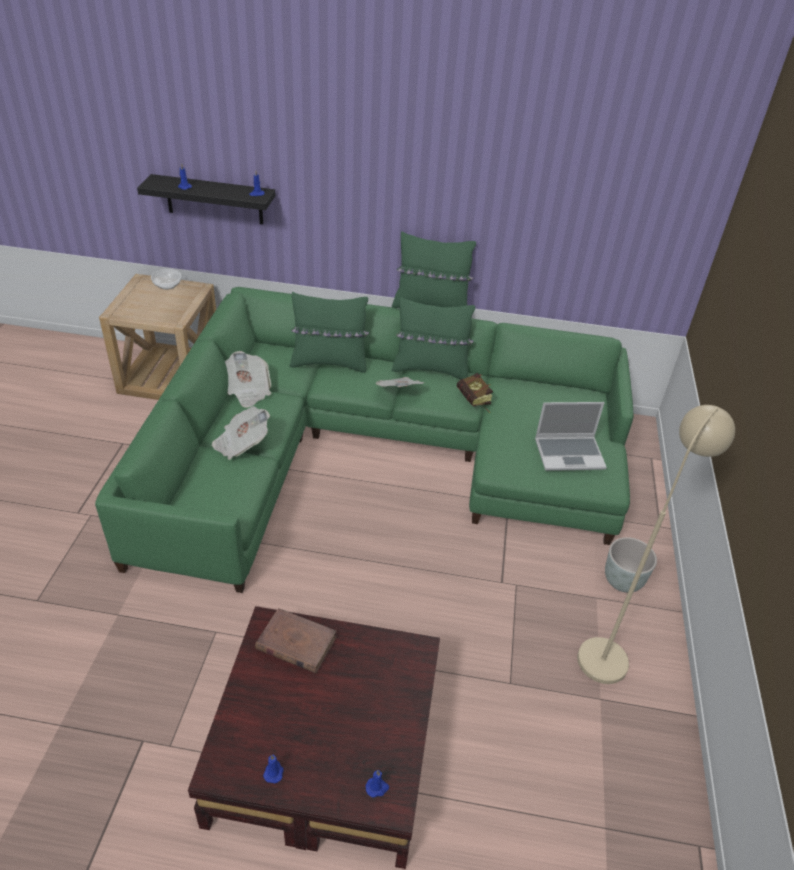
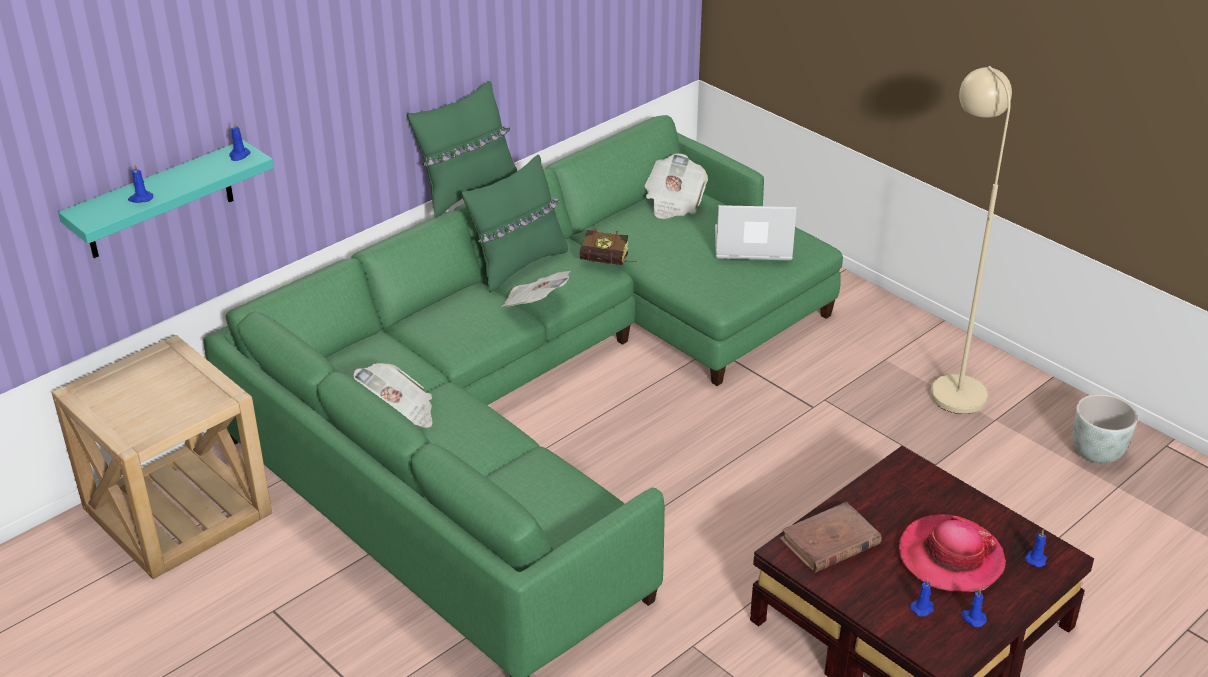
camera: 50 degrees left, 5 degrees down
black shelf [137,174,276,224] -> turquoise shelf [58,140,274,258]
bowl [151,269,181,290] -> none
newspaper [212,406,270,460] -> newspaper moved to [644,153,708,219]
green pillow [290,292,369,373] -> none
laptop [535,402,607,471] -> laptop turned 120 degrees counterclockwise [715,205,797,260]
grey planter [605,537,657,593] -> grey planter moved to [1073,394,1138,464]
none -> hat [899,514,1006,592]
none -> blue candle [910,578,934,616]

